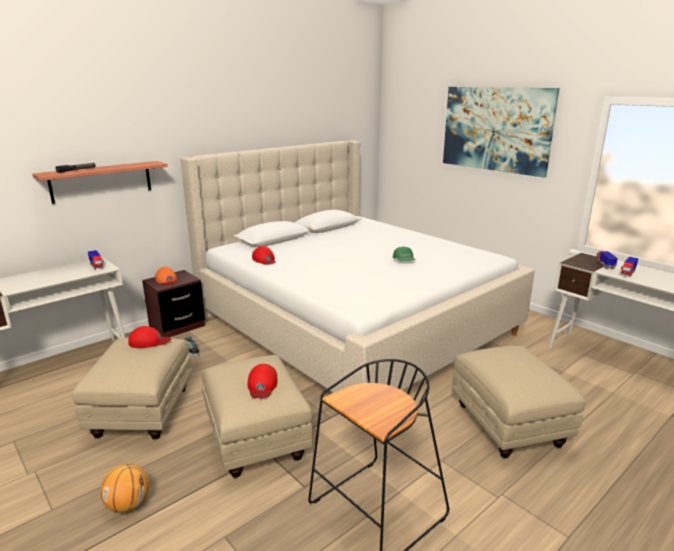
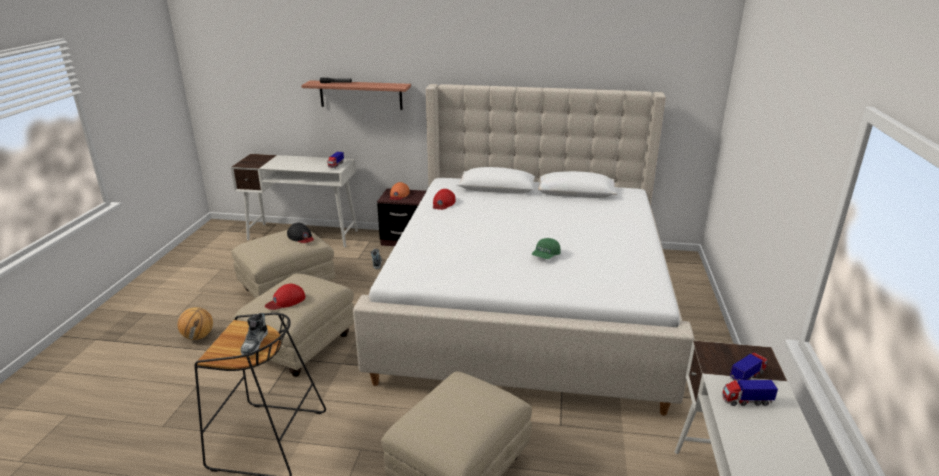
camera: 50 degrees right, 5 degrees up
red cap [128,326,171,348] -> black cap [287,223,314,243]
picture [443,87,559,178] -> none
none -> shoe [241,313,268,356]

